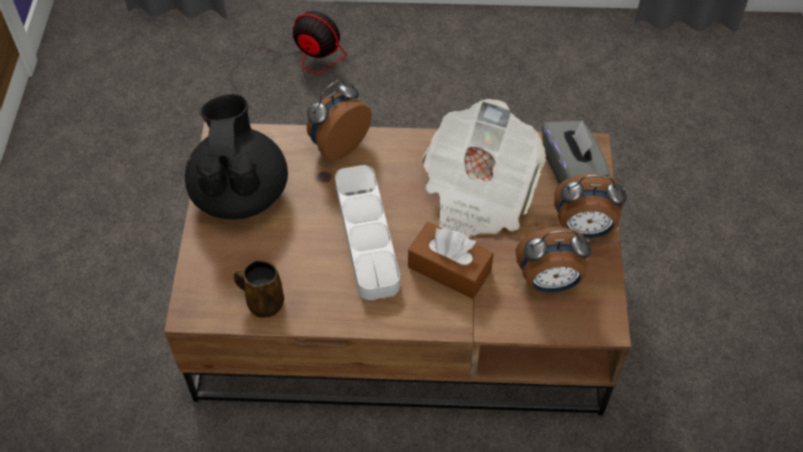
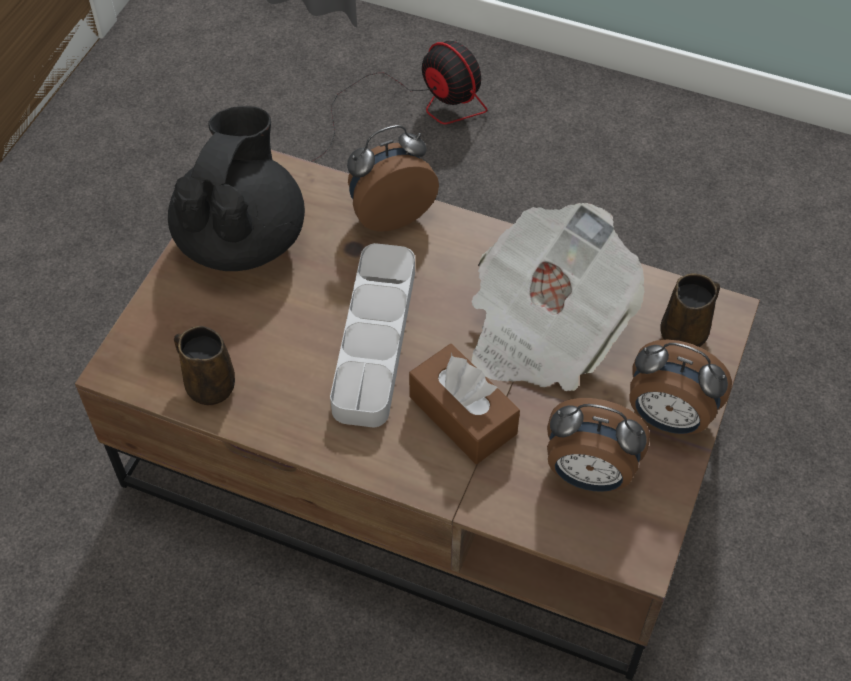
camera: 20 degrees right, 0 degrees up
grey tissue box [542,120,610,184] -> brown mug [660,273,720,347]

